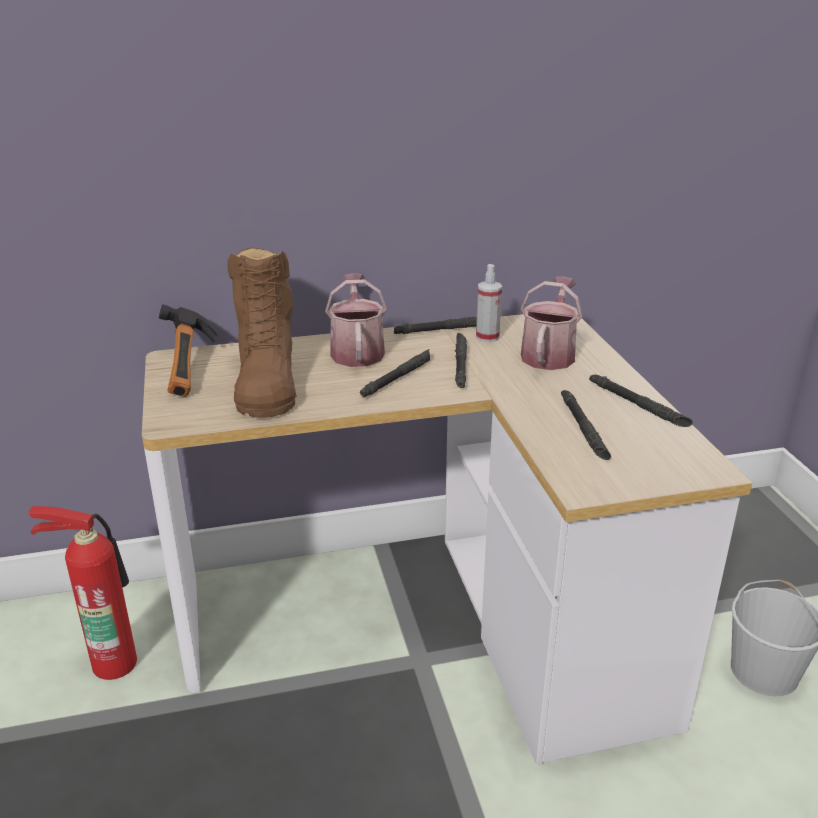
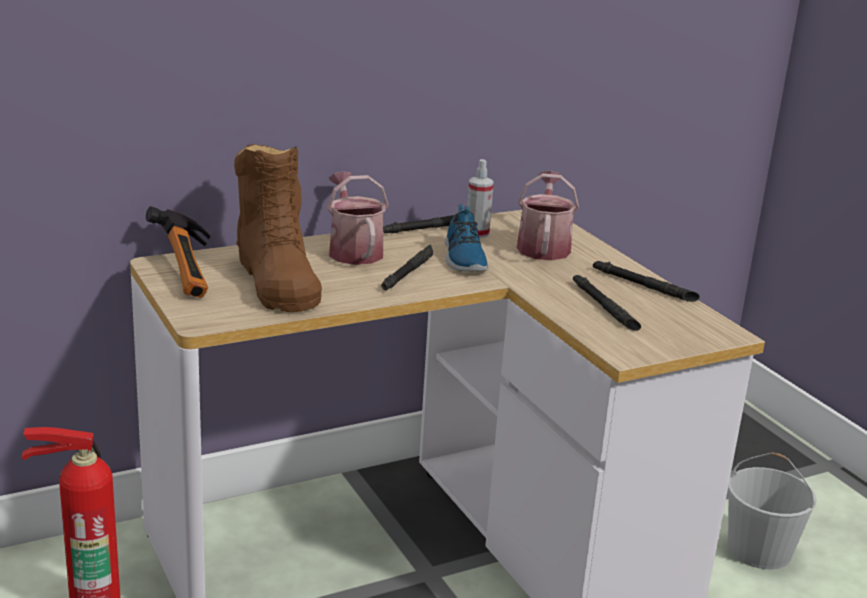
camera: 15 degrees left, 5 degrees down
black flashlight [455,333,467,388] -> shoe [445,204,488,272]

